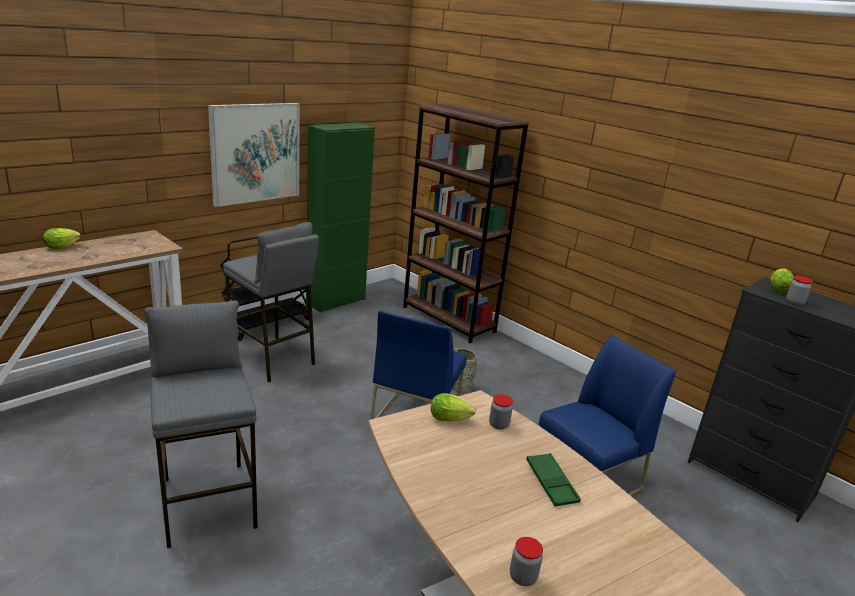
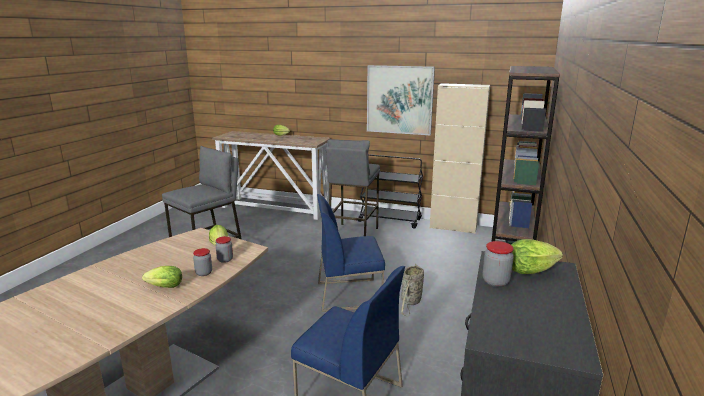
camera: 65 degrees right, 5 degrees down
green cabinet [306,122,375,313] -> beige cabinet [430,83,490,234]
jar [510,537,543,586] -> jar moved to [193,248,212,276]
green tray [526,453,581,507] -> lettuce [142,266,182,288]

